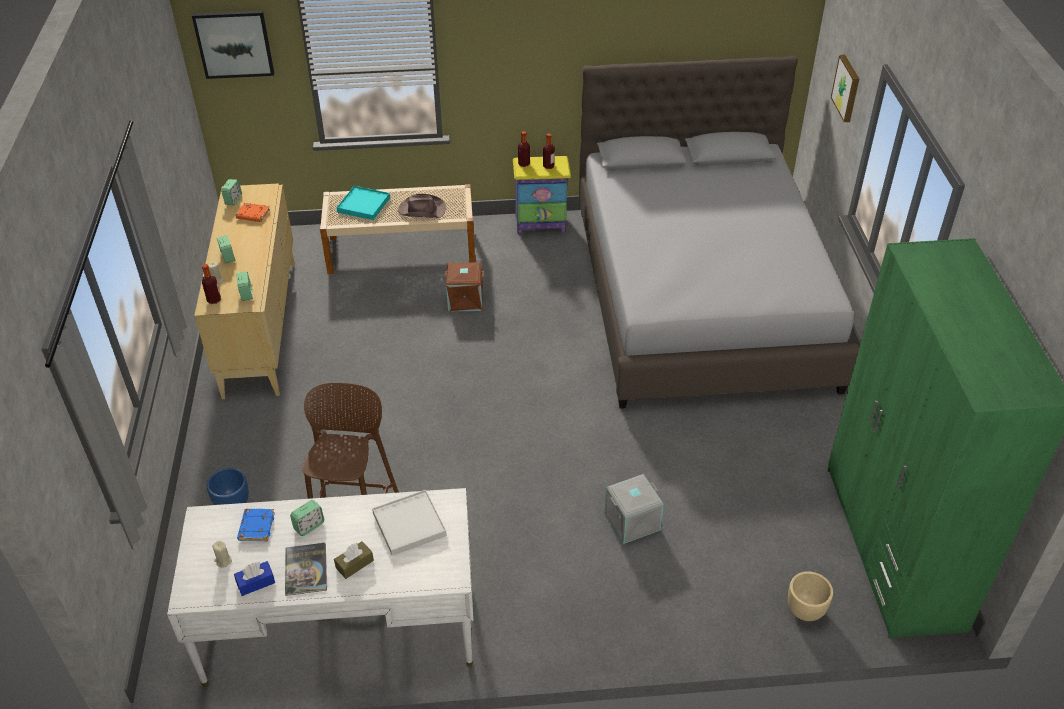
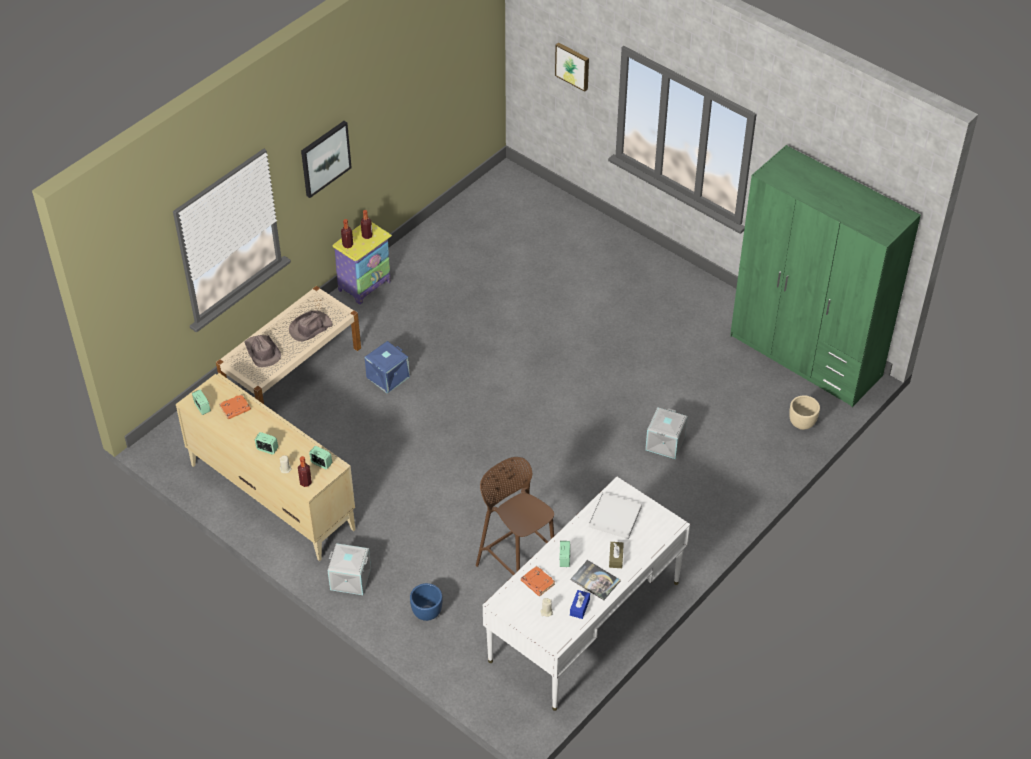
camera: 45 degrees left, 5 degrees up
picture [192,10,274,79] -> picture moved to [301,121,352,198]
blue book [237,509,275,541] -> orange book [521,566,555,596]
turquoise tray [336,186,390,220] -> brown hat [244,335,281,367]
brown storage box [444,262,484,311] -> blue storage box [365,341,410,393]
grey bed [579,56,860,409] -> none
none -> grey storage box [327,543,371,595]

